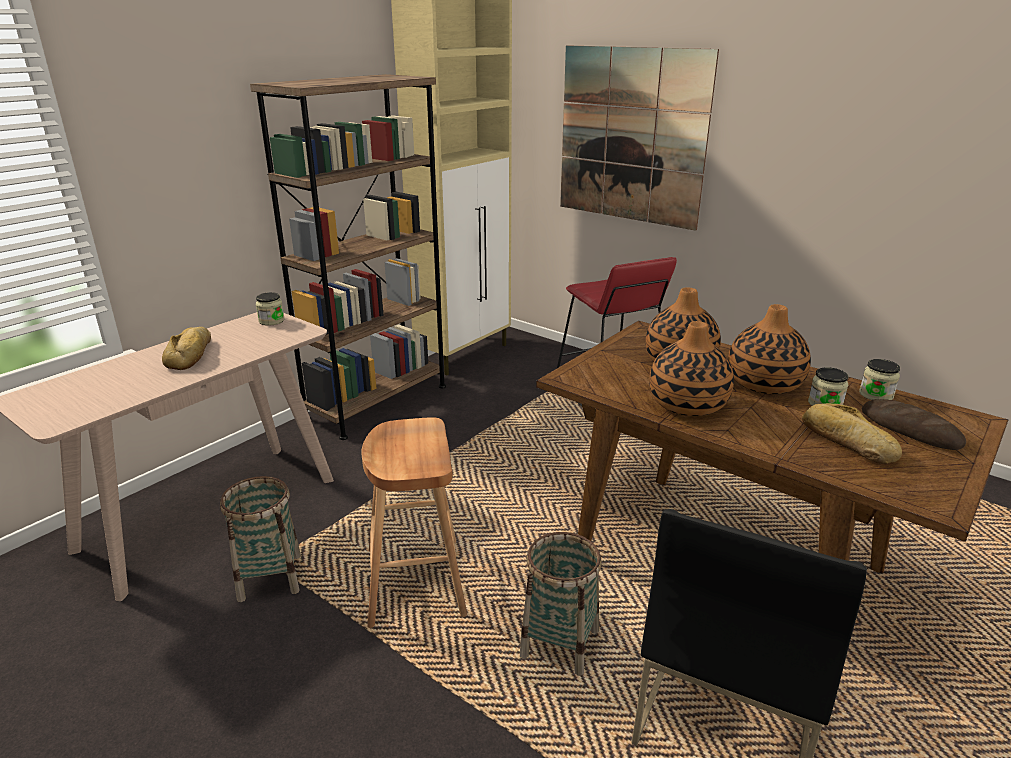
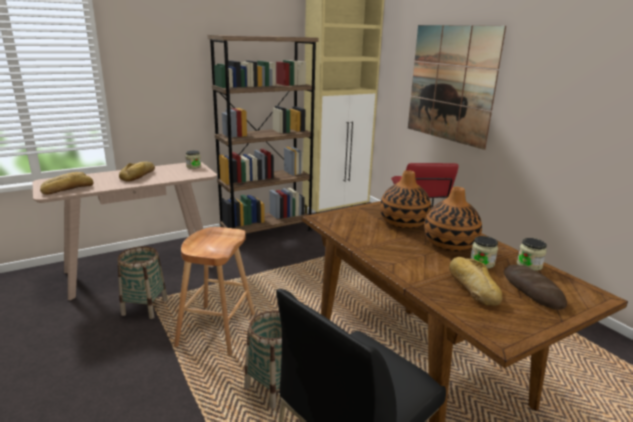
camera: 20 degrees right, 5 degrees down
vase [649,321,734,416] -> none
none -> bread [40,172,93,195]

